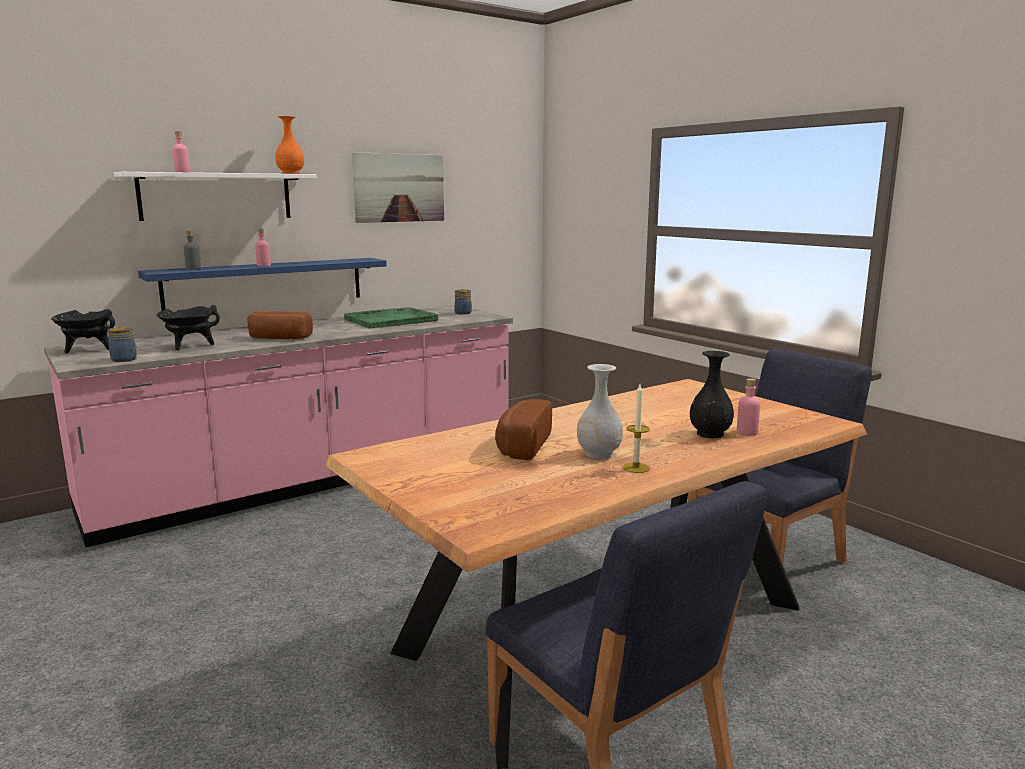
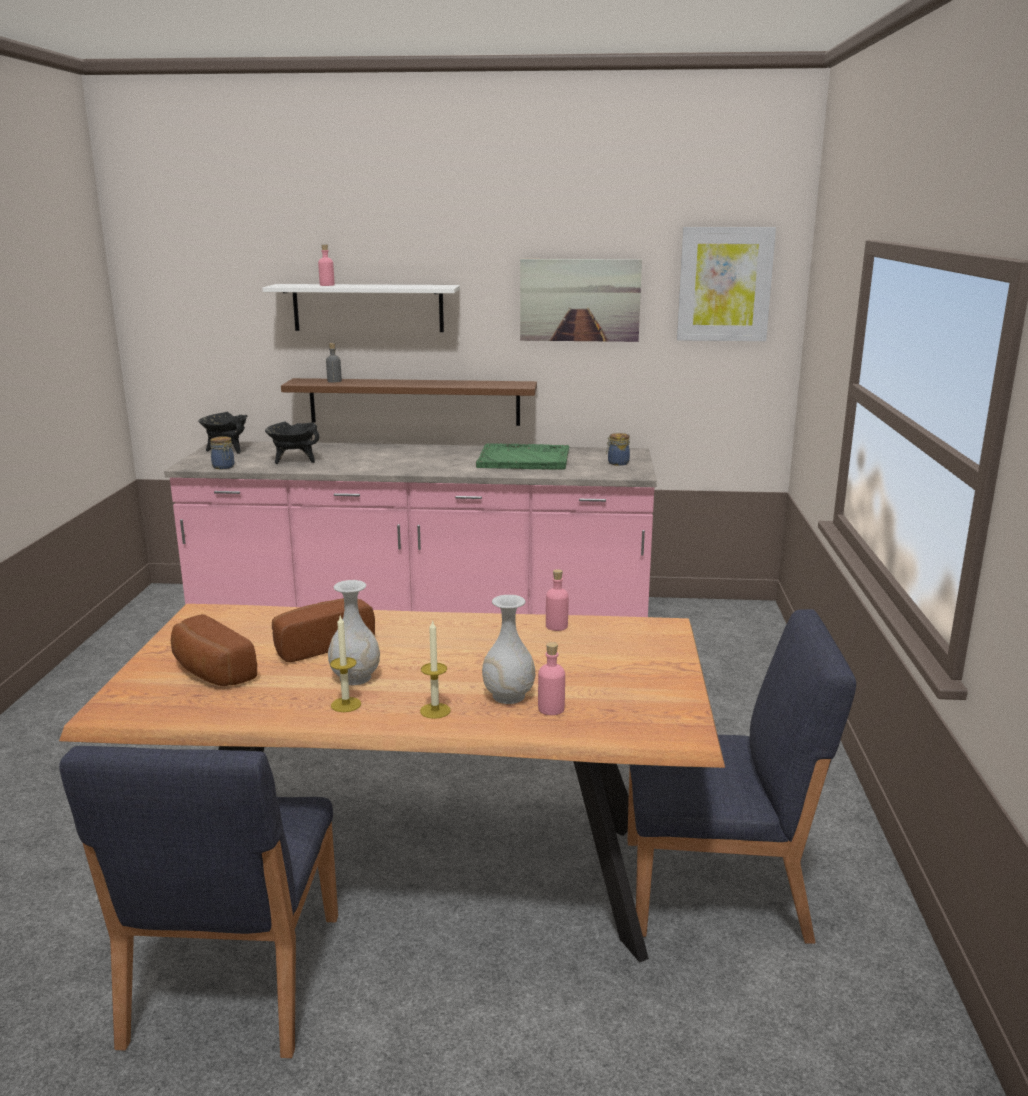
camera: 40 degrees right, 5 degrees up
blue shelf [138,258,387,311] -> brown shelf [281,378,537,426]
bread [247,311,313,339] -> bread moved to [171,614,257,686]
pink bottle [255,229,271,266] -> pink bottle moved to [546,569,569,631]
orange vase [275,116,304,174] -> none
black vase [690,351,734,438] -> white vase [482,595,535,704]
none -> candle [420,620,451,719]
none -> picture [677,227,776,341]

